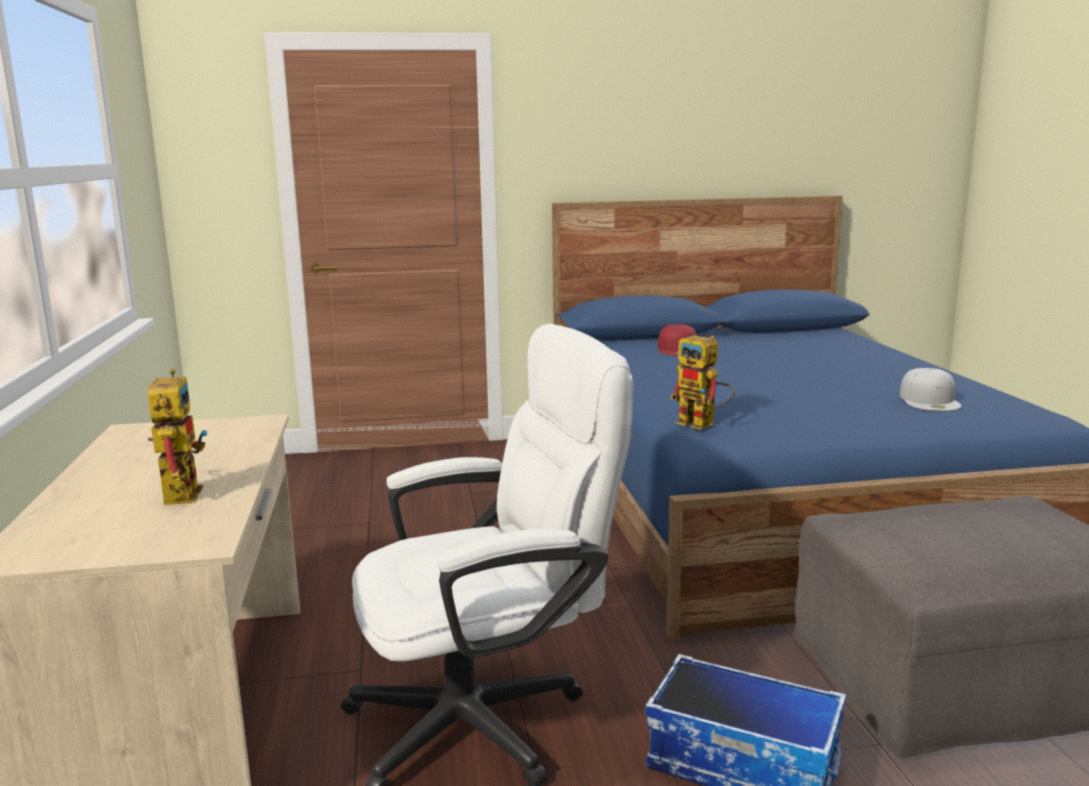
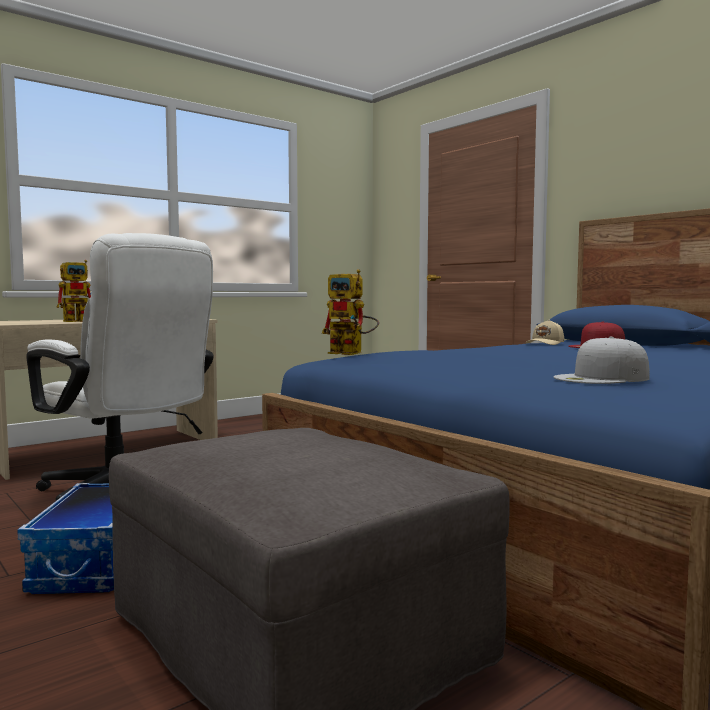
camera: 60 degrees right, 10 degrees down
toy robot [671,335,735,430] -> toy robot turned 75 degrees counterclockwise [322,269,379,355]
none -> beige cap [525,320,564,345]

